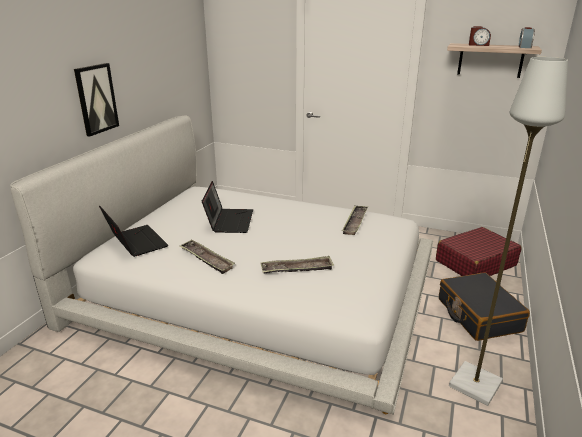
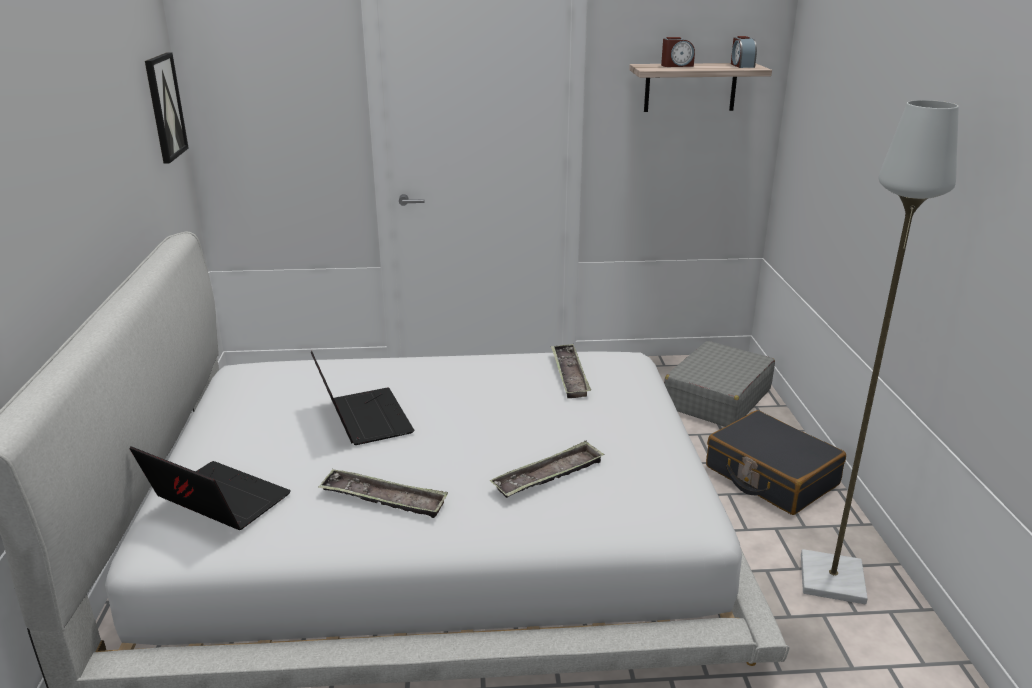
camera: 25 degrees left, 0 degrees up
picture [74,63,119,137] -> picture moved to [145,52,189,163]
red suitcase [436,227,522,276] -> grey suitcase [664,341,775,427]

